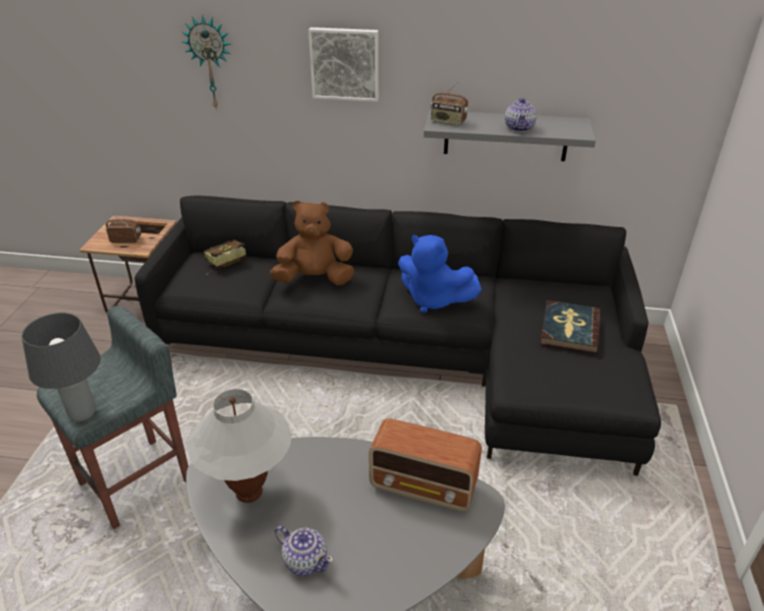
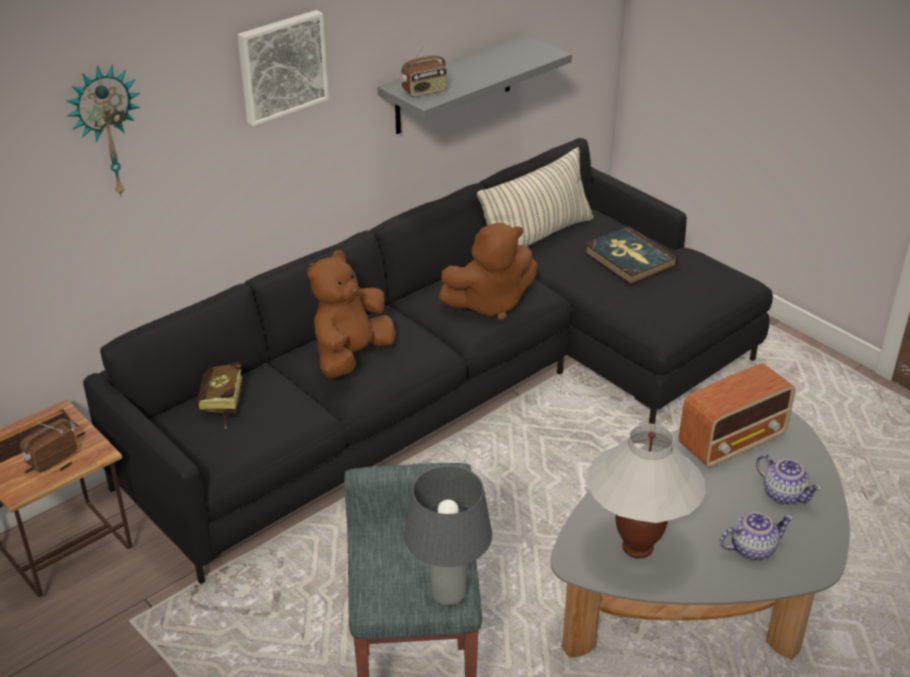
camera: 50 degrees left, 0 degrees up
blue plush toy [398,235,482,313] -> brown plush toy [438,223,538,321]
teapot [505,98,537,132] -> teapot moved to [756,454,822,505]
none -> pillow [477,147,593,247]

